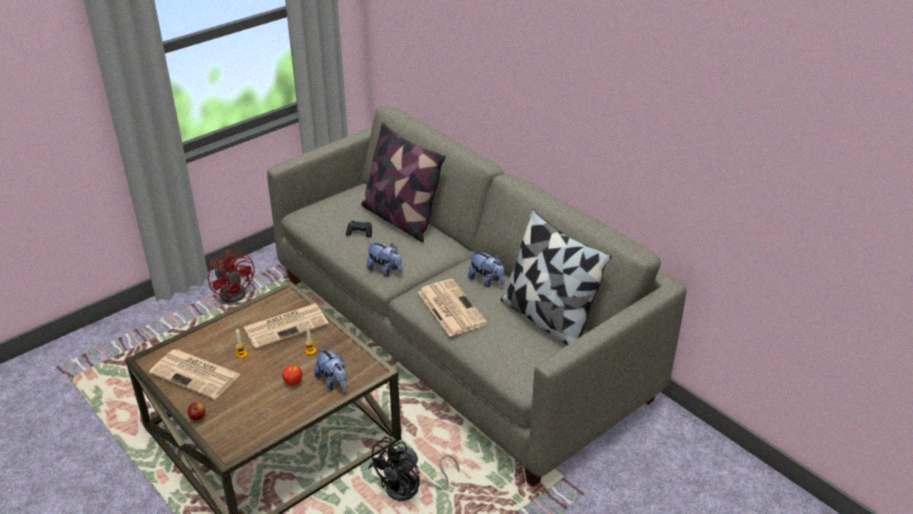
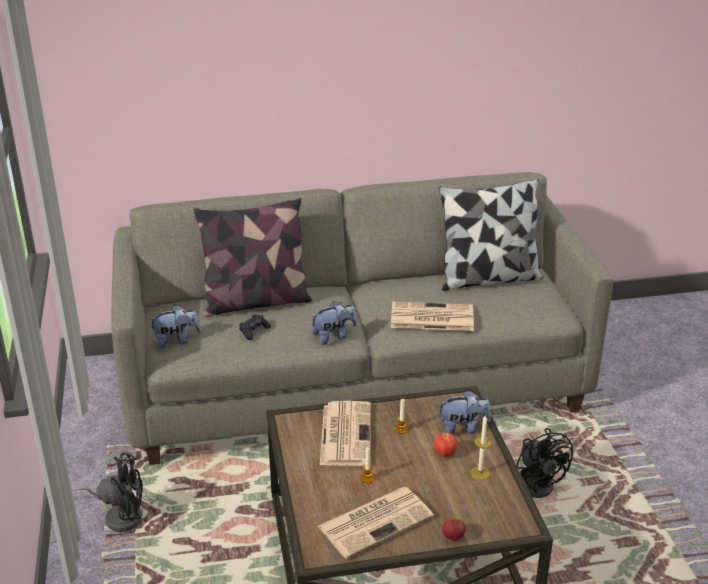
camera: 60 degrees left, 5 degrees down
red fan [208,249,255,303] -> black fan [71,453,143,532]
plush toy [468,251,505,288] -> plush toy moved to [148,305,201,349]
none -> candle [471,415,492,480]

